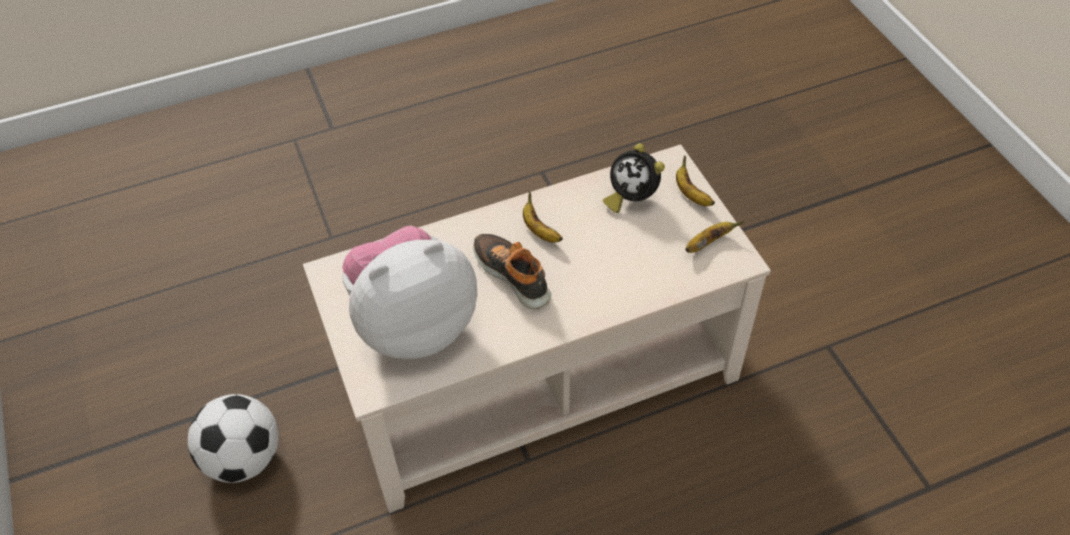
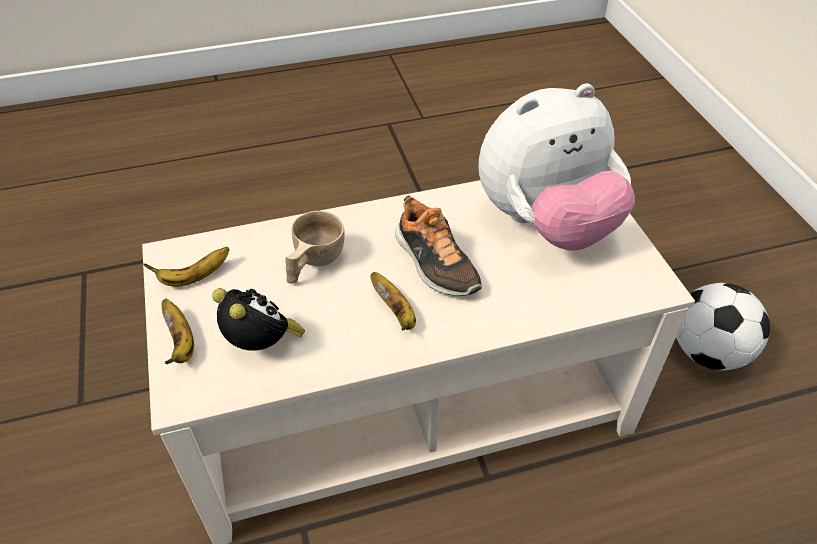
camera: 175 degrees left, 5 degrees down
none -> beige cup [285,211,345,284]

